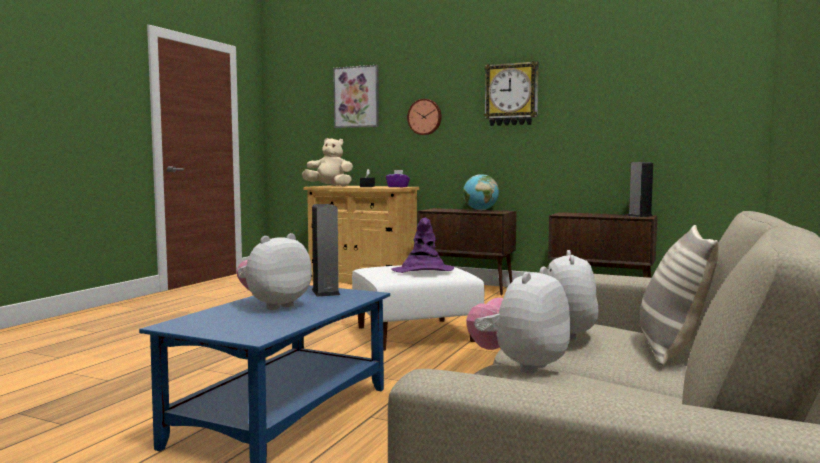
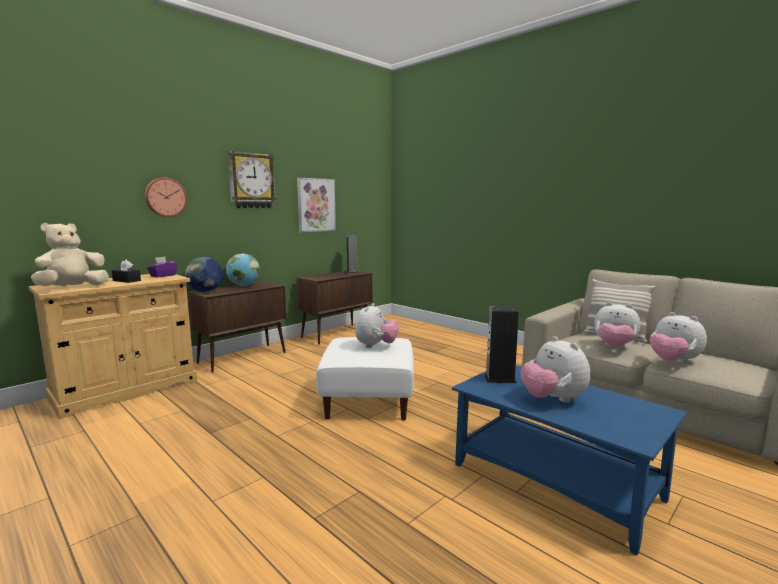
camera: 70 degrees left, 5 degrees up
picture [333,65,379,128] -> picture moved to [297,178,336,233]
purple hat [391,218,454,273] -> plush toy [355,303,399,348]
none -> globe [185,257,223,292]

